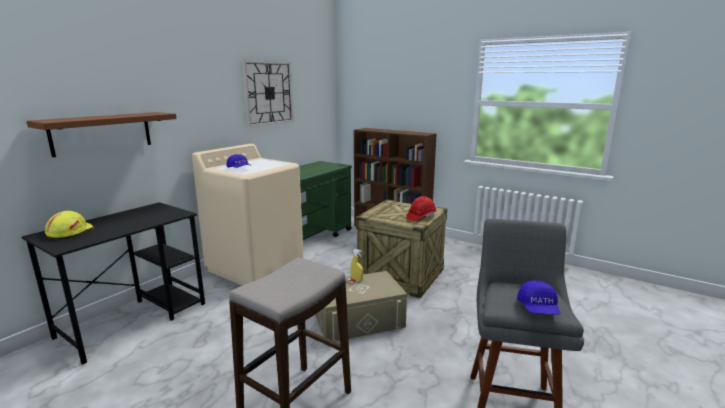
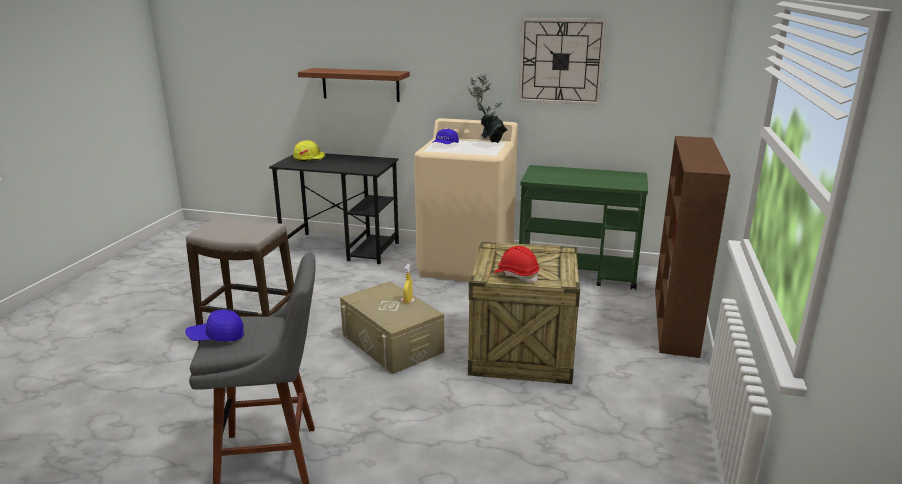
camera: 70 degrees right, 5 degrees up
none -> potted plant [467,73,508,143]

